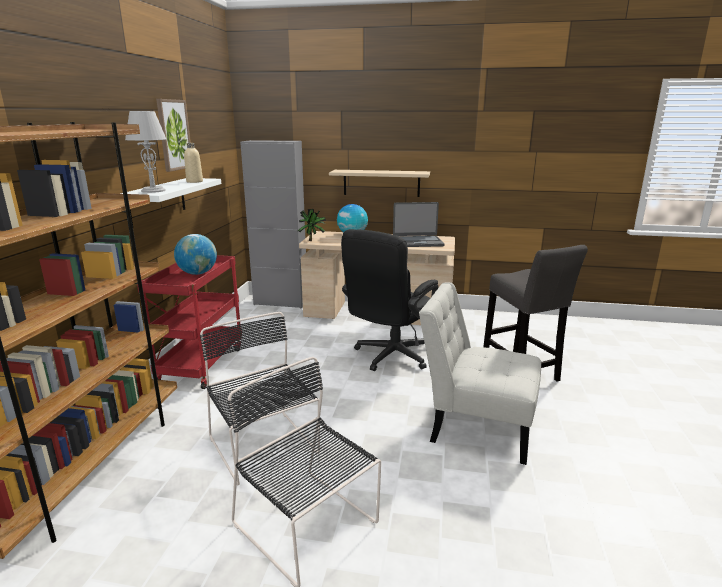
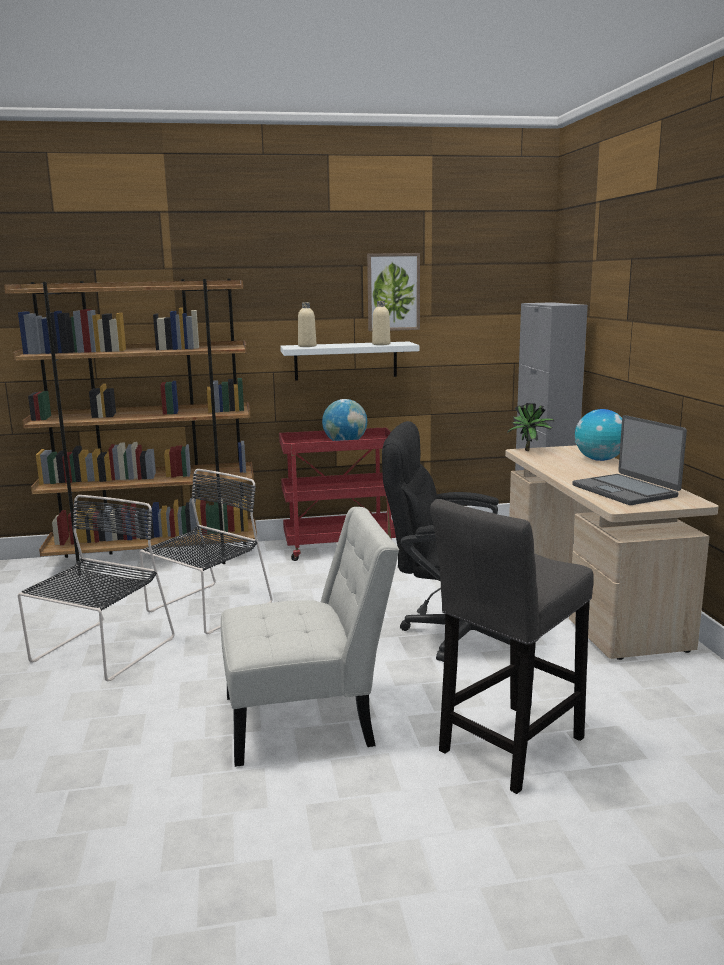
camera: 70 degrees right, 5 degrees down
grey table lamp [125,111,166,193] -> beige bottle [298,302,317,347]
beige shelf [329,170,430,197] -> none
white chair [419,282,541,465] -> white chair turned 75 degrees clockwise [221,507,399,767]

